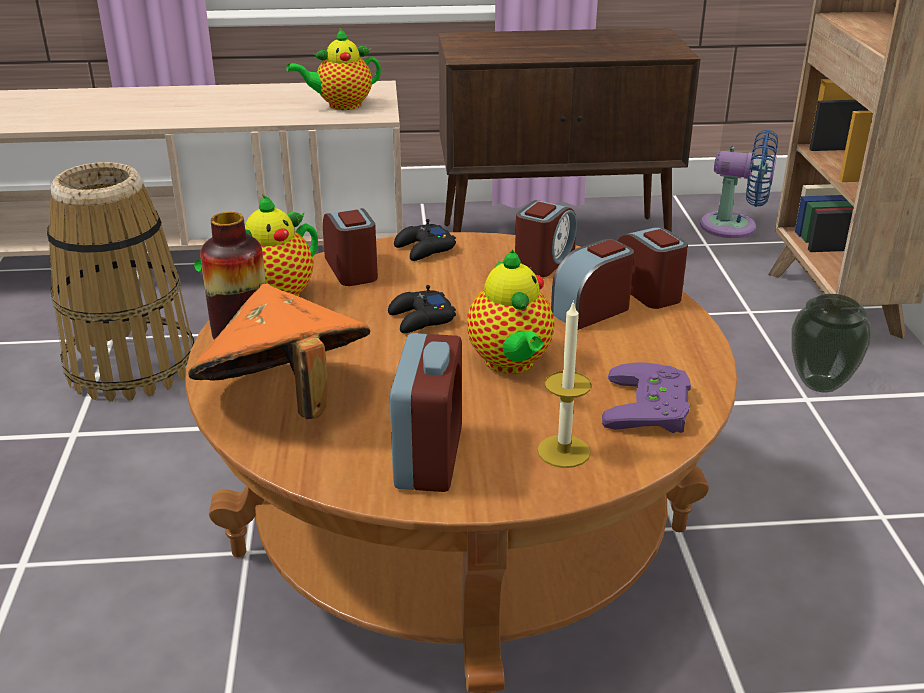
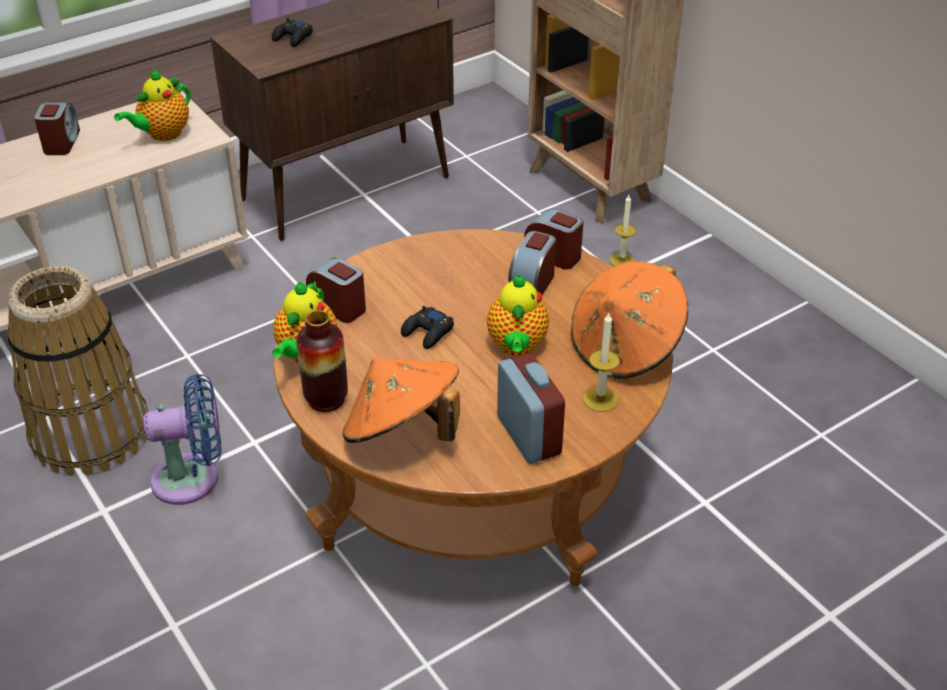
camera: 30 degrees left, 10 degrees up
black game controller [394,219,456,261] -> black game controller moved to [272,17,313,47]
teapot [467,250,555,374] -> teapot turned 45 degrees clockwise [487,273,549,356]
alarm clock [515,200,577,277] -> alarm clock moved to [34,103,80,155]
purple game controller [602,362,691,433] -> orange hat [571,261,688,379]
blue fan [700,130,778,238] -> blue fan moved to [143,374,221,505]
vase [792,294,871,393] -> candle [610,195,636,266]

